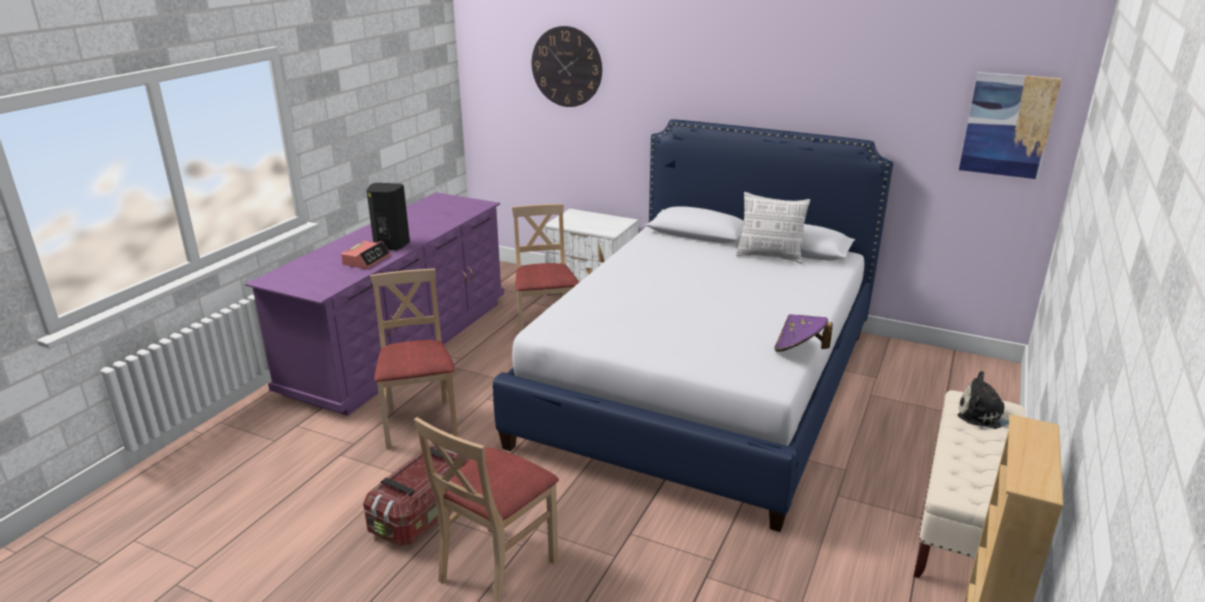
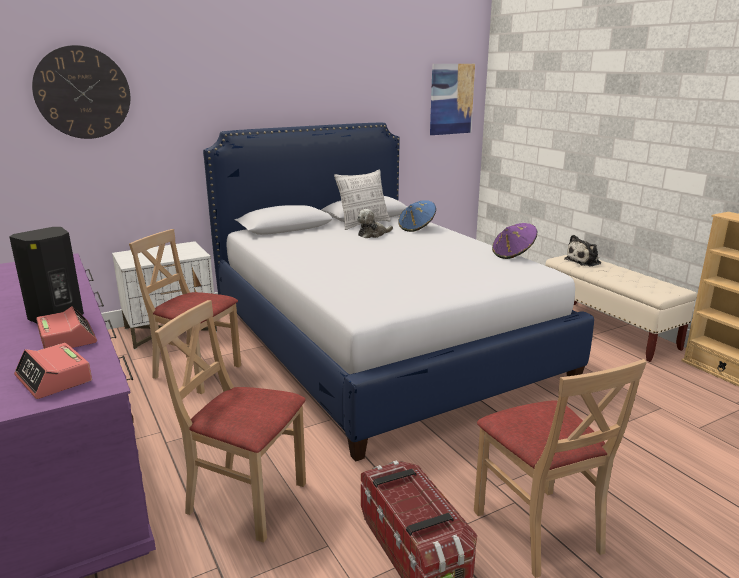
camera: 55 degrees left, 5 degrees down
none -> alarm clock [14,343,92,399]
none -> plush toy [357,209,393,238]
none -> blue hat [399,200,436,232]

